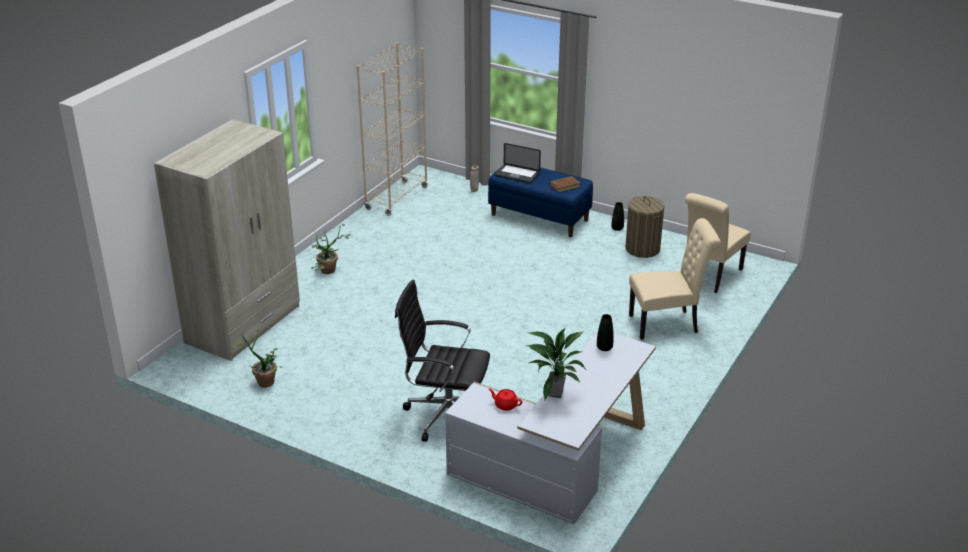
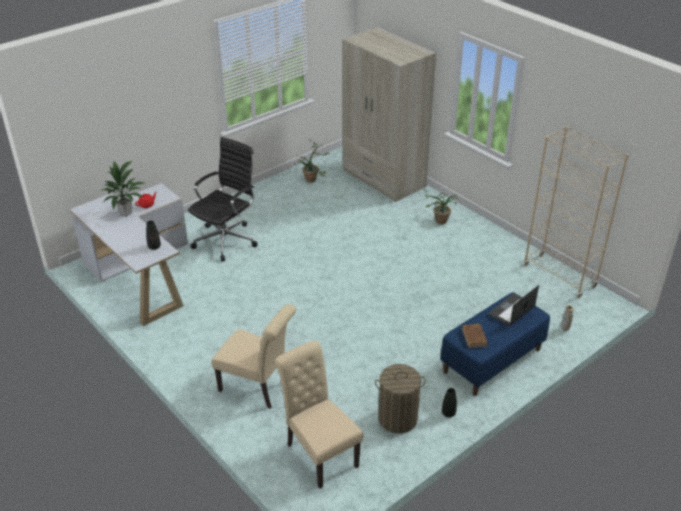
camera: 110 degrees right, 5 degrees up
beige chair [629,218,721,340] -> beige chair turned 75 degrees counterclockwise [211,304,296,409]

